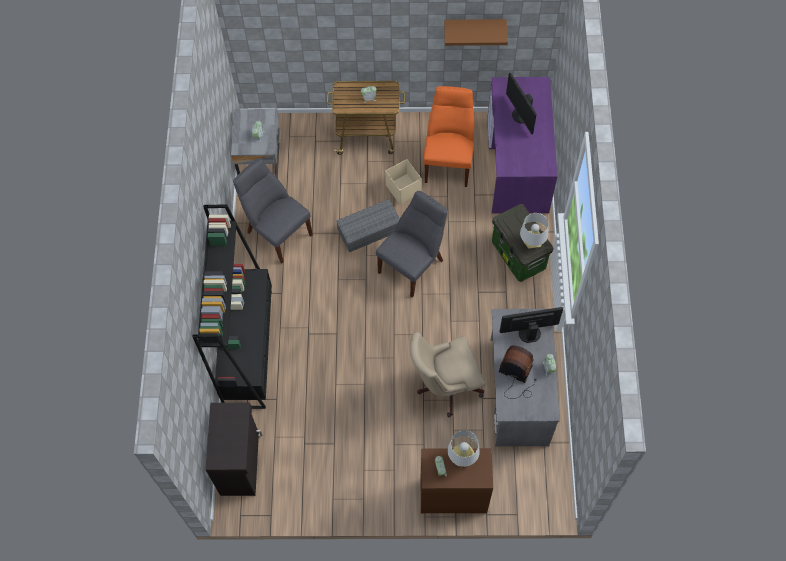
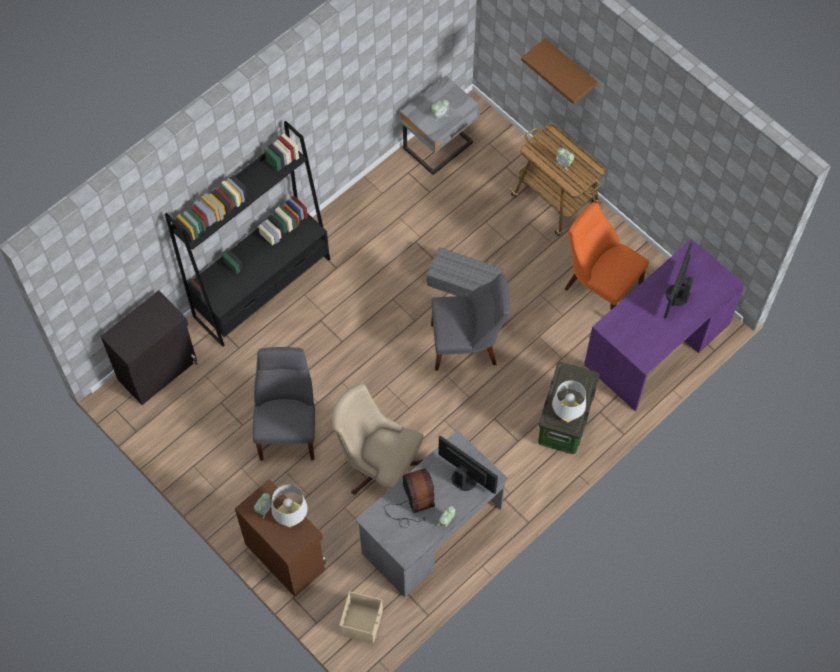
camera: 45 degrees right, 0 degrees up
grey chair [233,158,313,263] -> grey chair moved to [253,347,315,461]
beige storage box [385,159,422,204] -> beige storage box moved to [339,591,383,644]
orange chair [423,86,474,187] -> orange chair turned 105 degrees counterclockwise [565,202,649,311]
brown shelf [444,19,508,46] -> brown shelf moved to [521,39,598,105]

